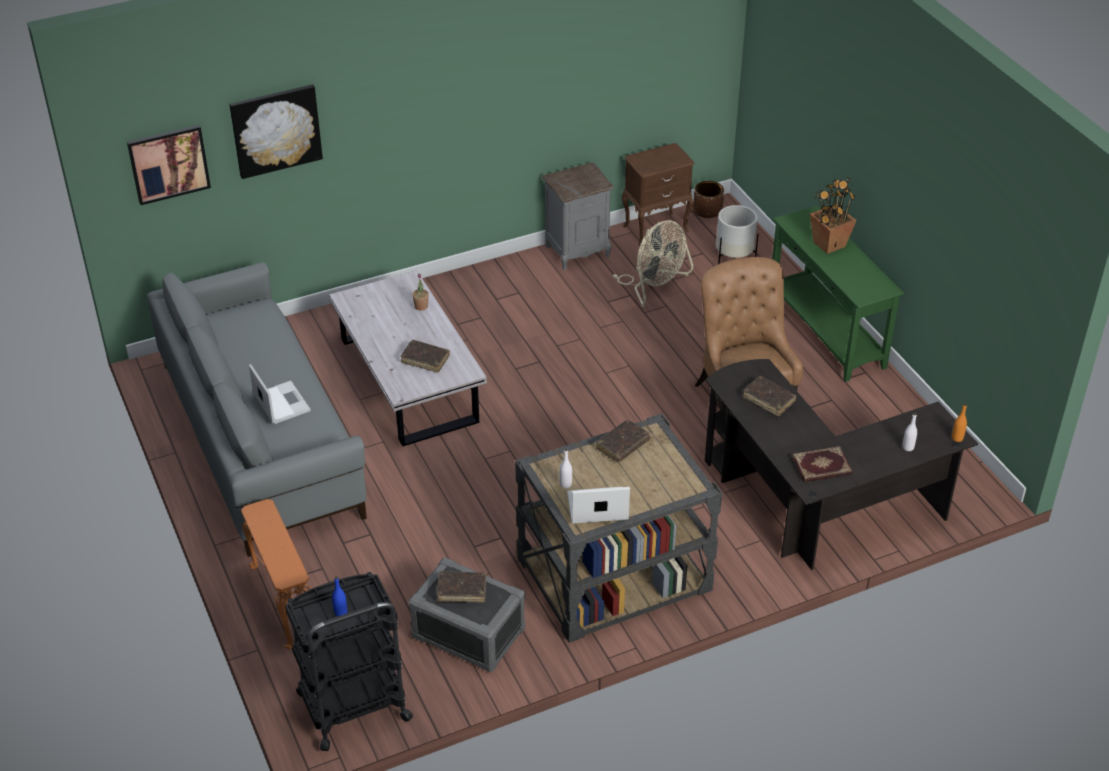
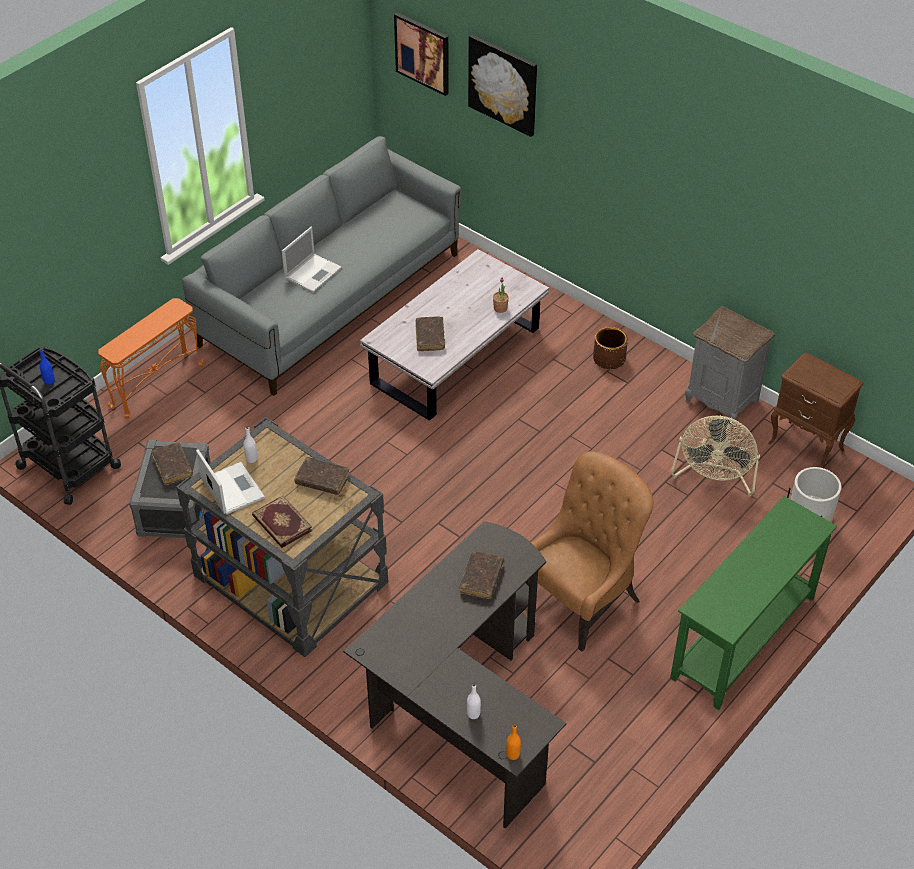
camera: 65 degrees right, 5 degrees up
brown planter [693,181,724,218] -> brown planter moved to [593,327,628,369]
book [792,446,852,482] -> book moved to [252,496,312,548]
potted plant [810,176,857,254] -> none

